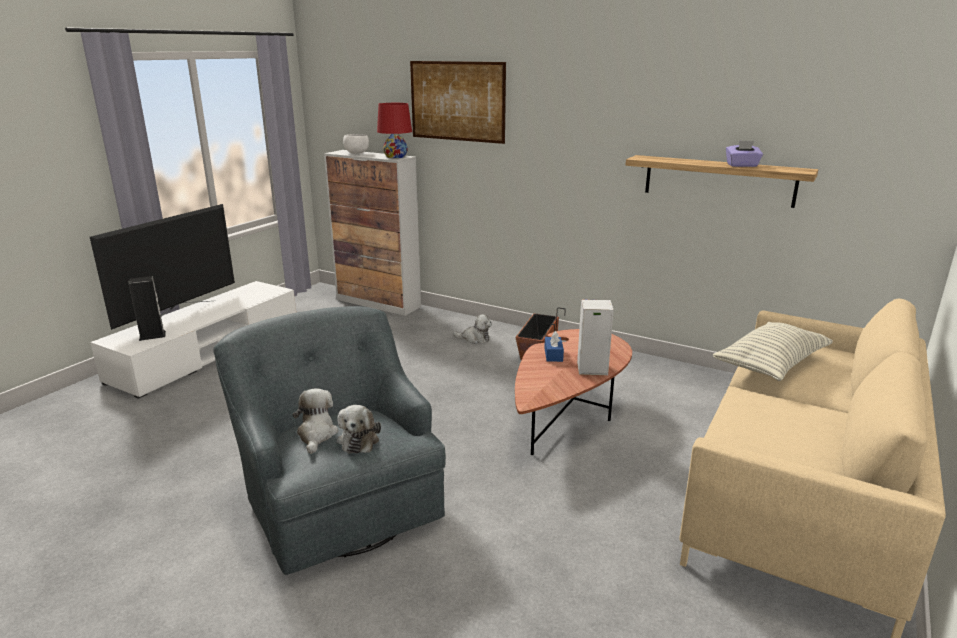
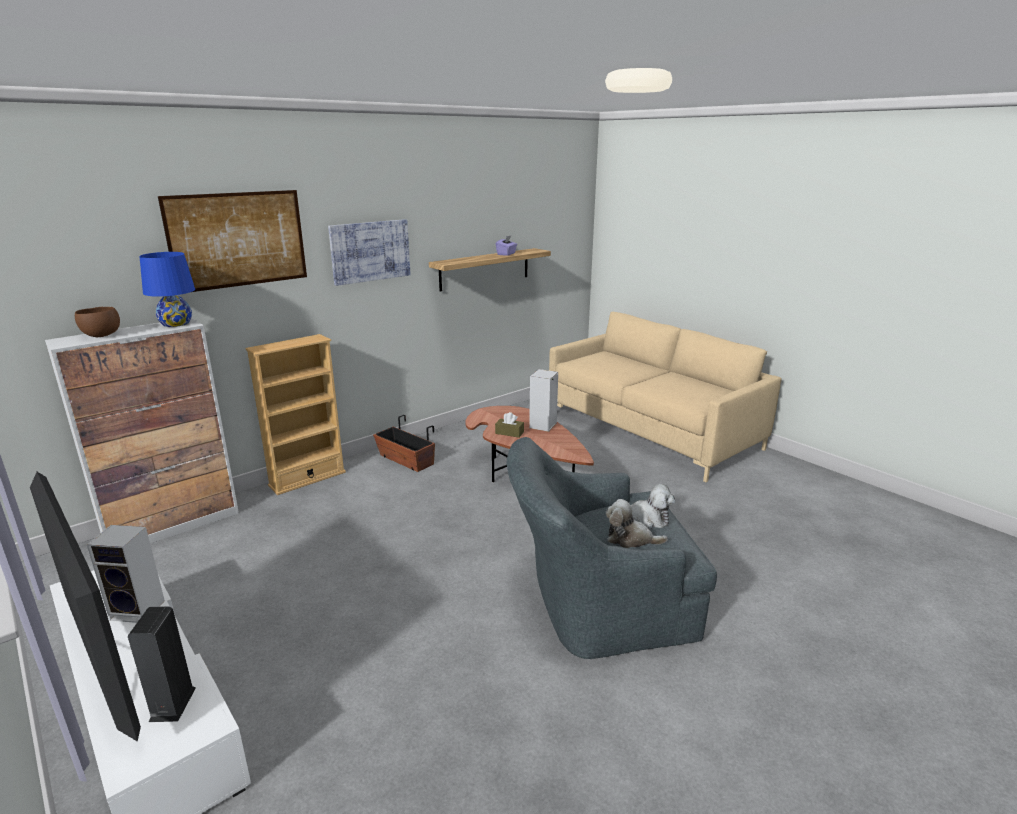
camera: 70 degrees left, 0 degrees up
white bowl [343,134,369,154] -> brown bowl [75,307,120,337]
red table lamp [377,103,412,158] -> blue table lamp [139,252,195,327]
plush toy [453,314,492,344] -> none
blue tissue box [544,331,564,362] -> brown tissue box [495,412,524,438]
pillow [713,322,833,381] -> none
none -> speaker [87,525,165,623]
none -> beige bookcase [245,334,346,495]
none -> picture [328,219,410,286]

